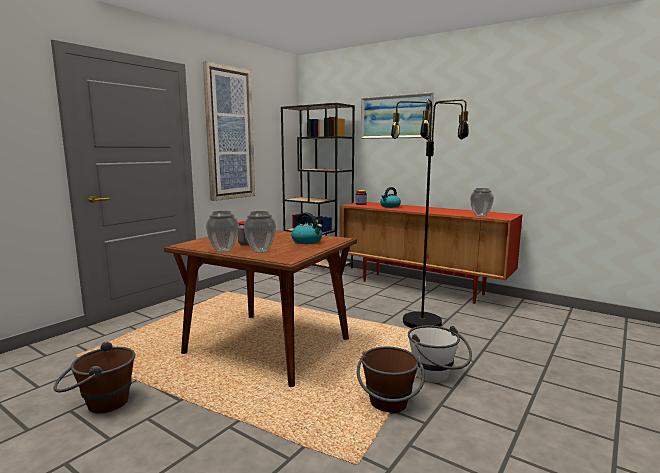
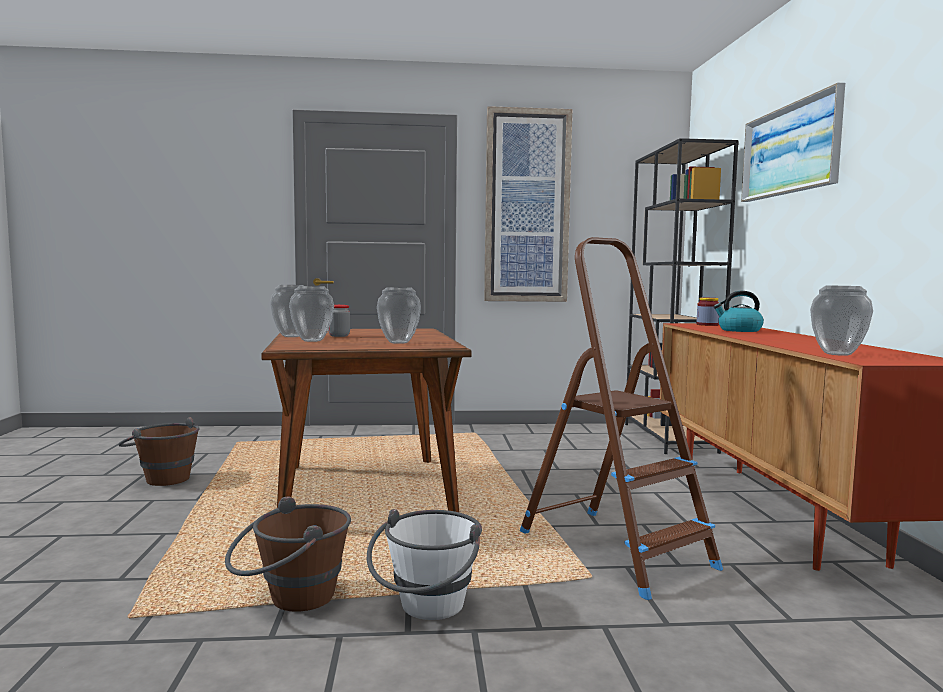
camera: 50 degrees right, 5 degrees down
kettle [291,212,322,244] -> vase [377,287,421,344]
floor lamp [391,98,469,328] -> brown step ladder [520,237,723,600]

